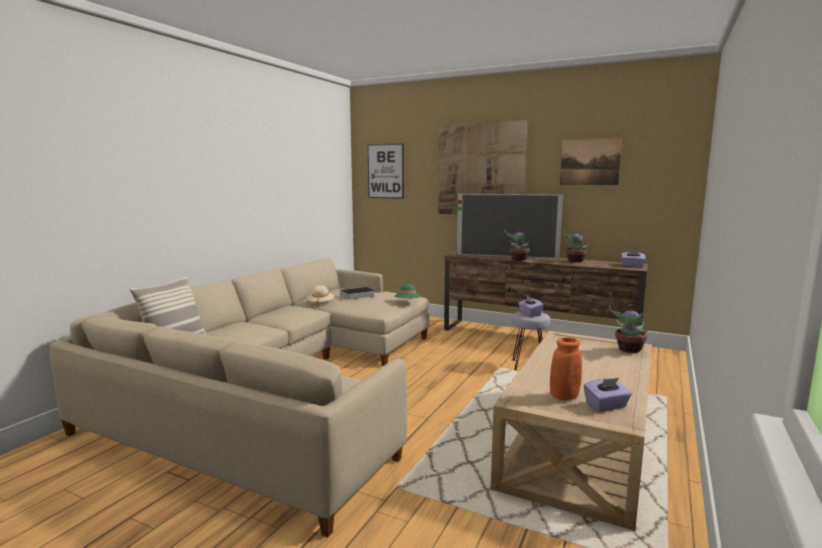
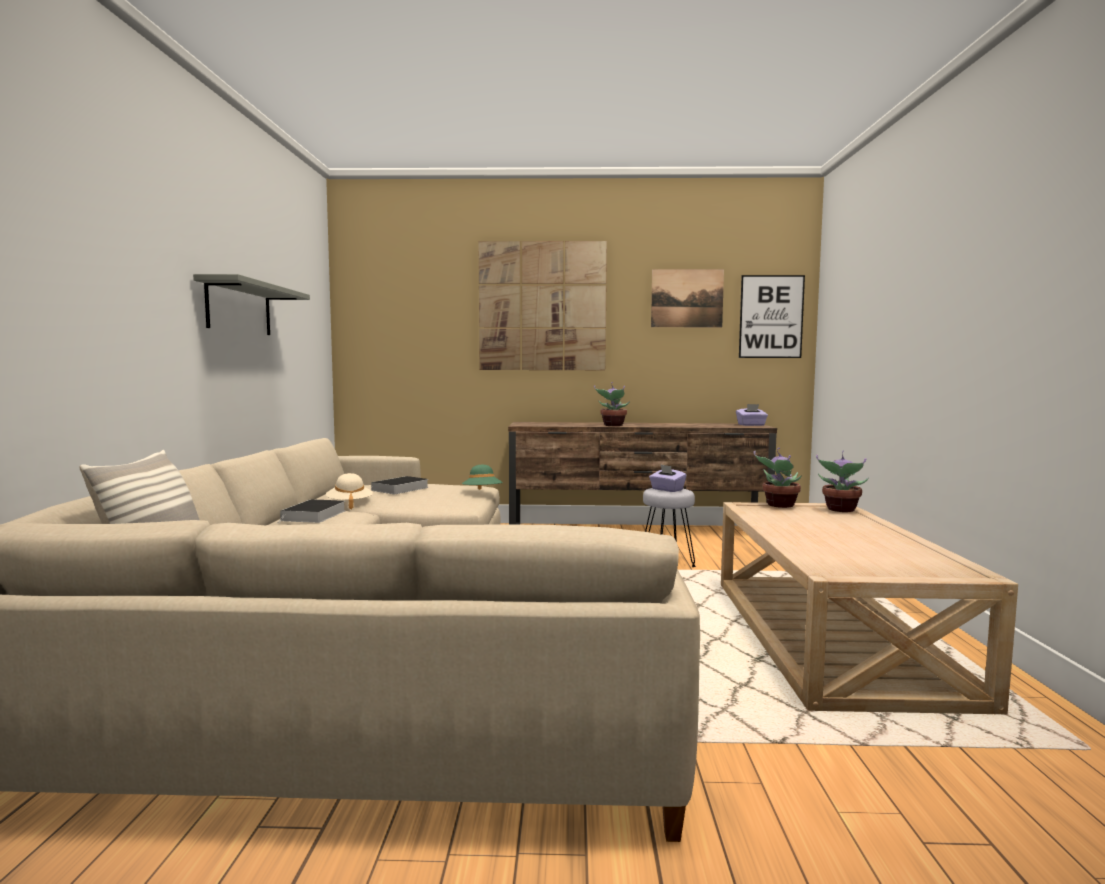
camera: 25 degrees left, 5 degrees down
picture [368,143,404,199] -> picture moved to [739,275,805,358]
television [457,194,563,259] -> none
orange vase [550,337,582,401] -> none
potted plant [563,229,590,262] -> potted plant moved to [754,448,802,508]
purple tissue box [584,378,632,412] -> none
none -> grey shelf [193,274,310,335]
none -> book [278,499,346,524]

